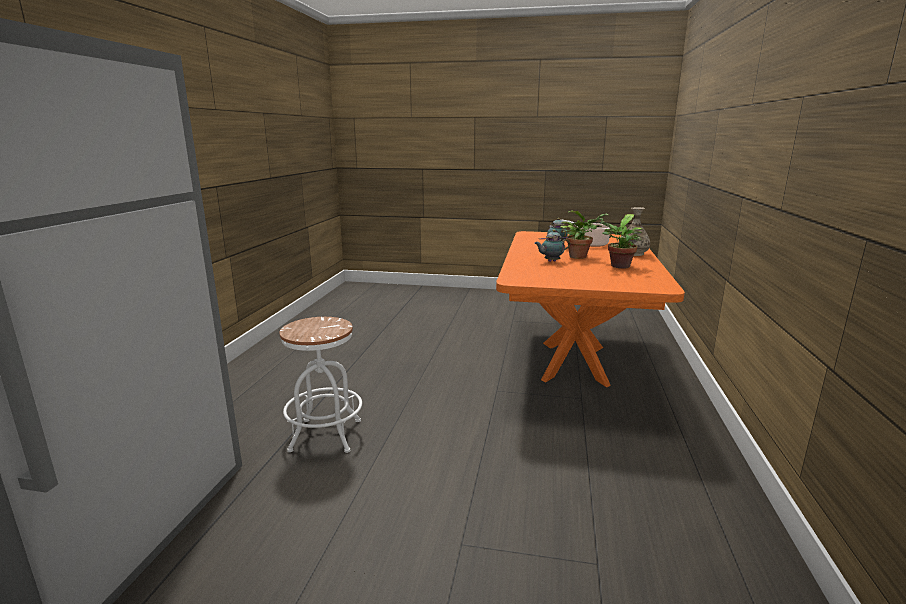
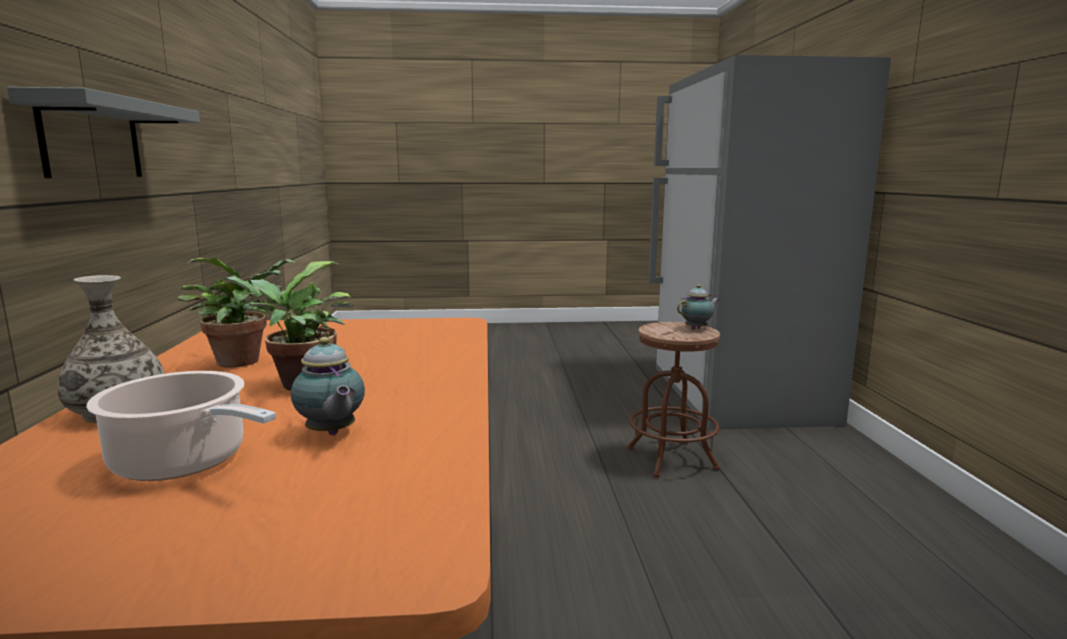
camera: 165 degrees right, 5 degrees down
white stool [279,317,362,453] -> brown stool [627,322,720,478]
teapot [534,229,570,262] -> teapot moved to [677,284,719,329]
none -> grey shelf [7,87,200,178]

